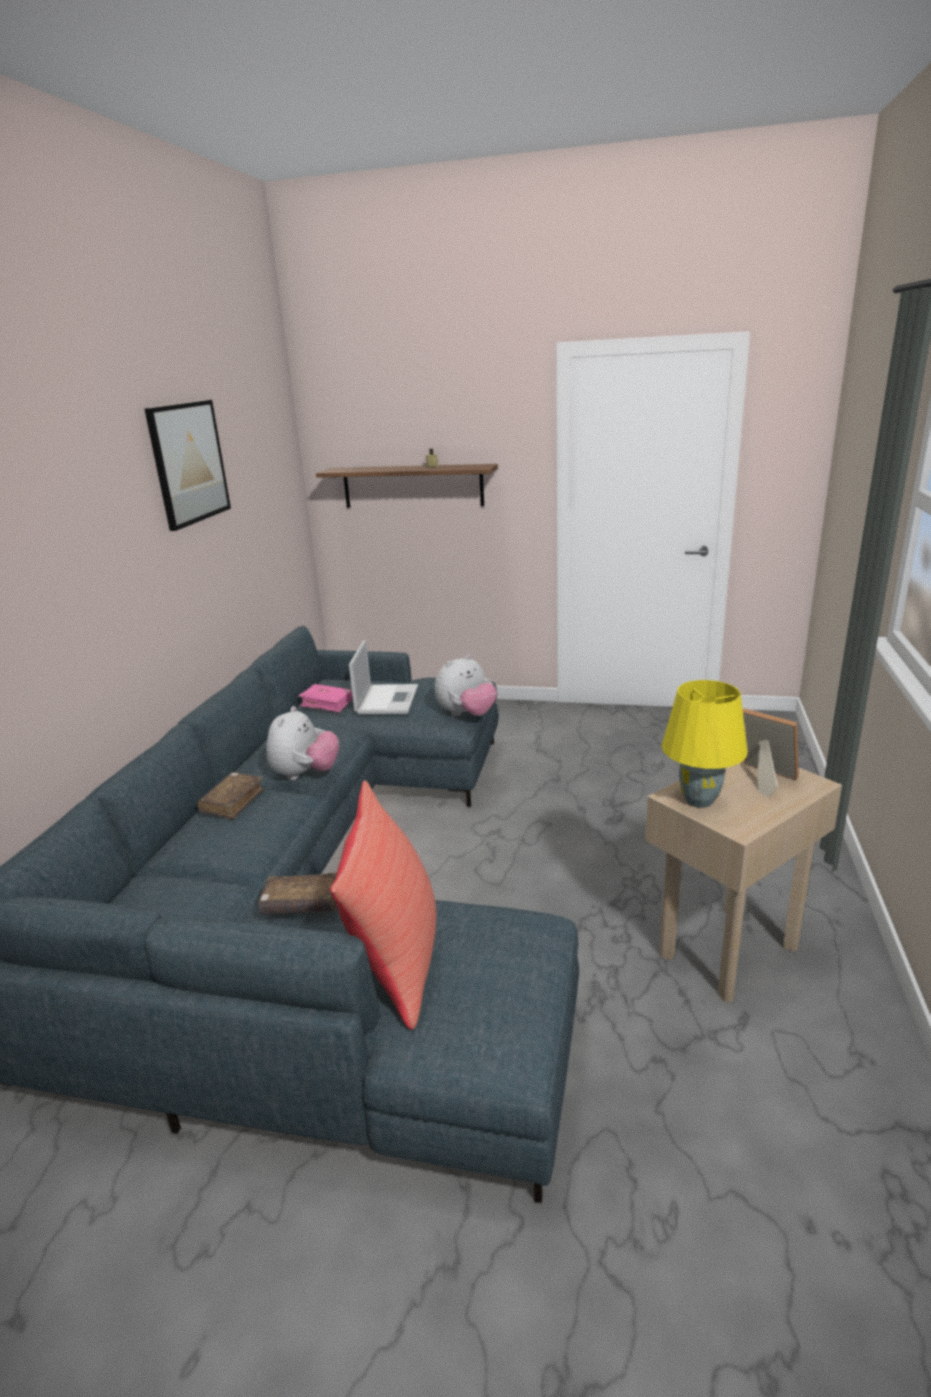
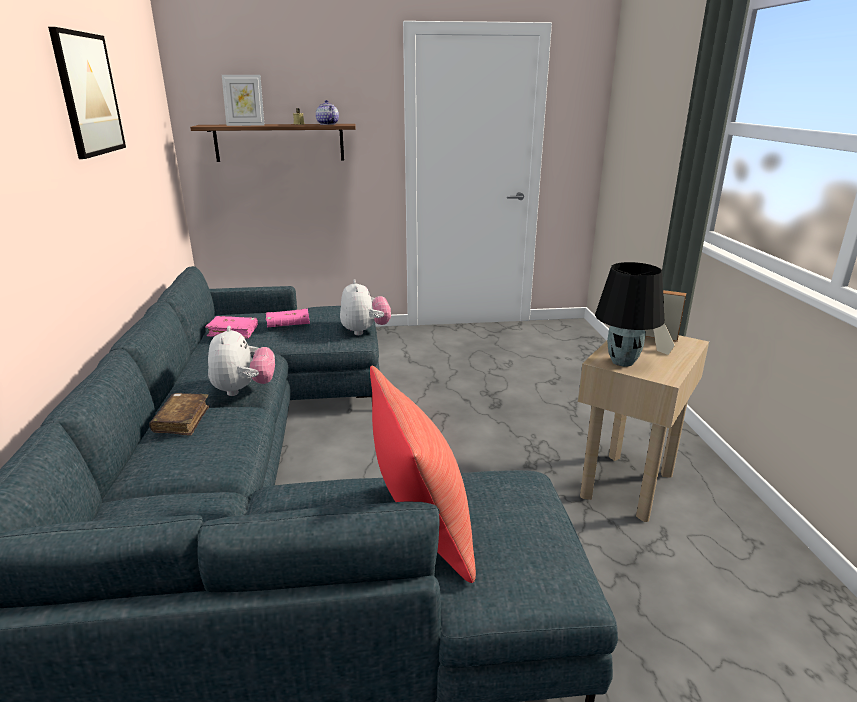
camera: 20 degrees left, 0 degrees up
brown book [258,873,337,915] -> none
laptop [349,640,418,714] -> pink book [266,309,310,327]
plush toy [435,654,497,716] -> plush toy turned 45 degrees counterclockwise [340,279,391,335]
yellow table lamp [662,680,747,808] -> black table lamp [595,262,664,367]
none -> picture frame [222,75,265,126]
none -> teapot [316,100,339,125]

